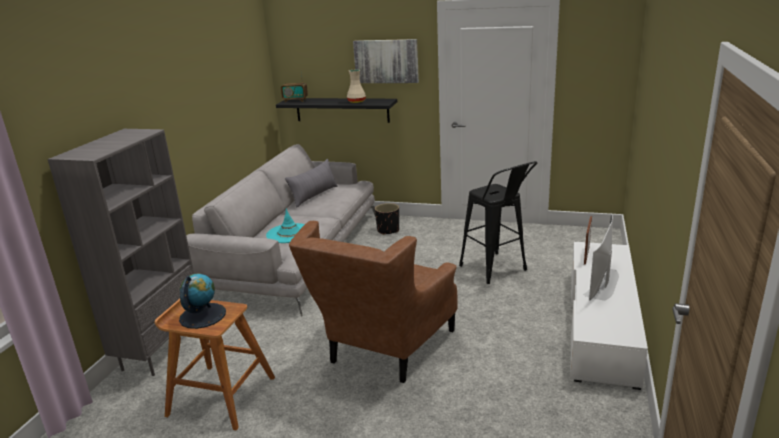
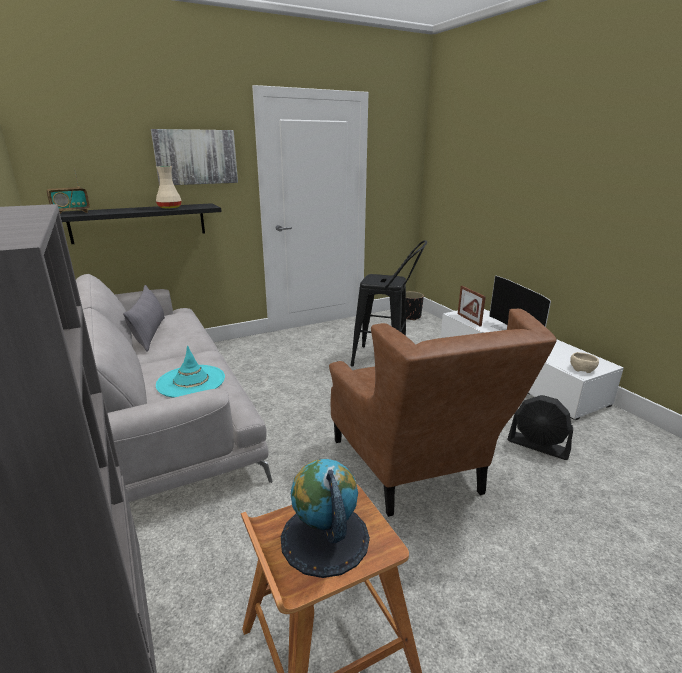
camera: 45 degrees left, 0 degrees up
black planter [375,203,399,235] -> black planter moved to [406,291,424,321]
none -> black fan [507,395,573,460]
none -> beige bowl [570,352,599,373]

